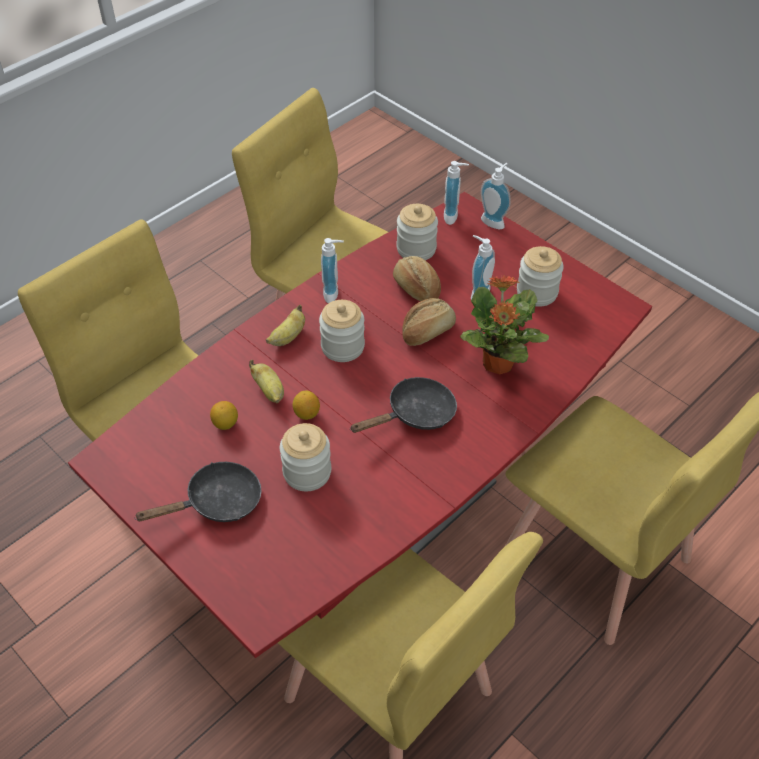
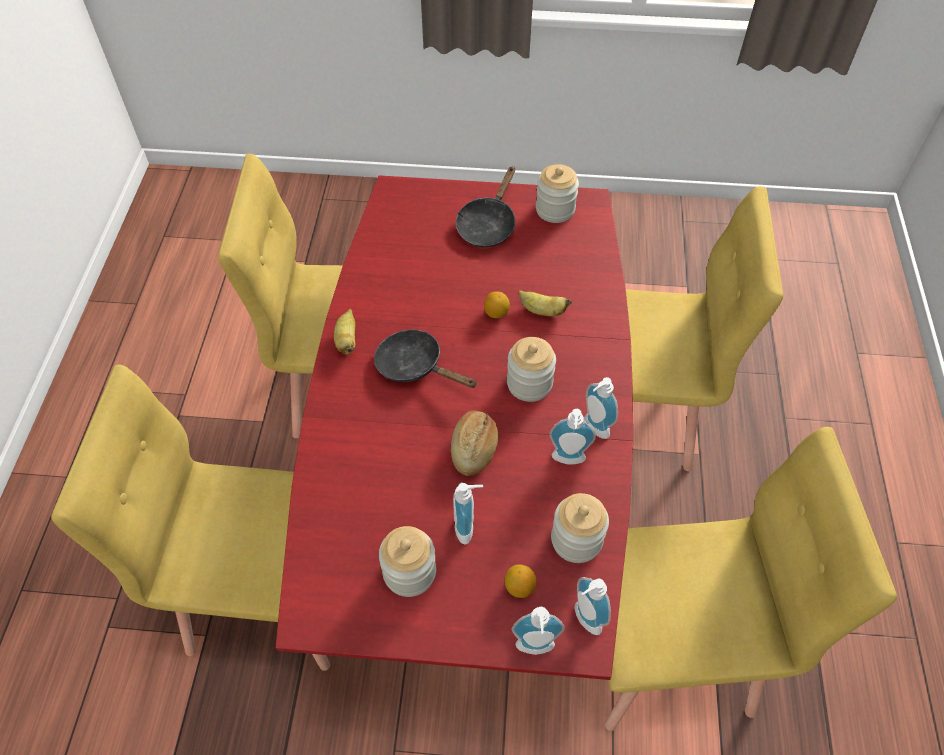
camera: 140 degrees right, 5 degrees up
lemon [210,401,238,430] -> lemon moved to [505,564,536,598]
banana [266,305,305,346] -> banana moved to [334,309,355,354]
jar [280,423,331,491] -> jar moved to [536,164,579,223]
black frying pan [350,377,457,433] -> black frying pan turned 105 degrees clockwise [374,330,477,388]
bread [393,256,441,301] -> none
potted plant [460,275,549,374] -> none
none -> soap dispenser [549,409,596,465]

